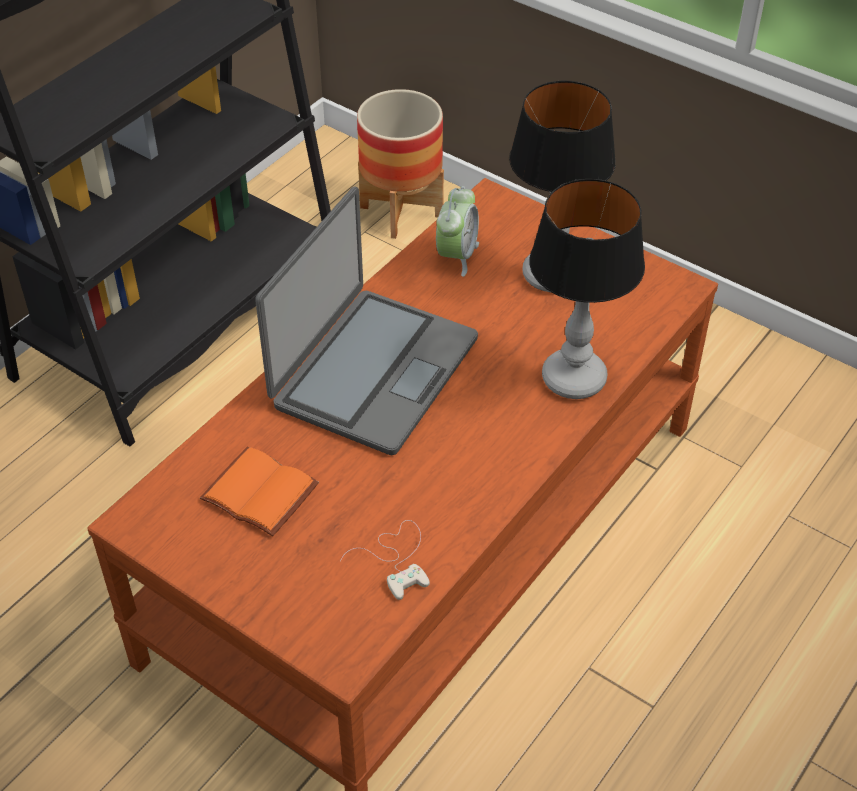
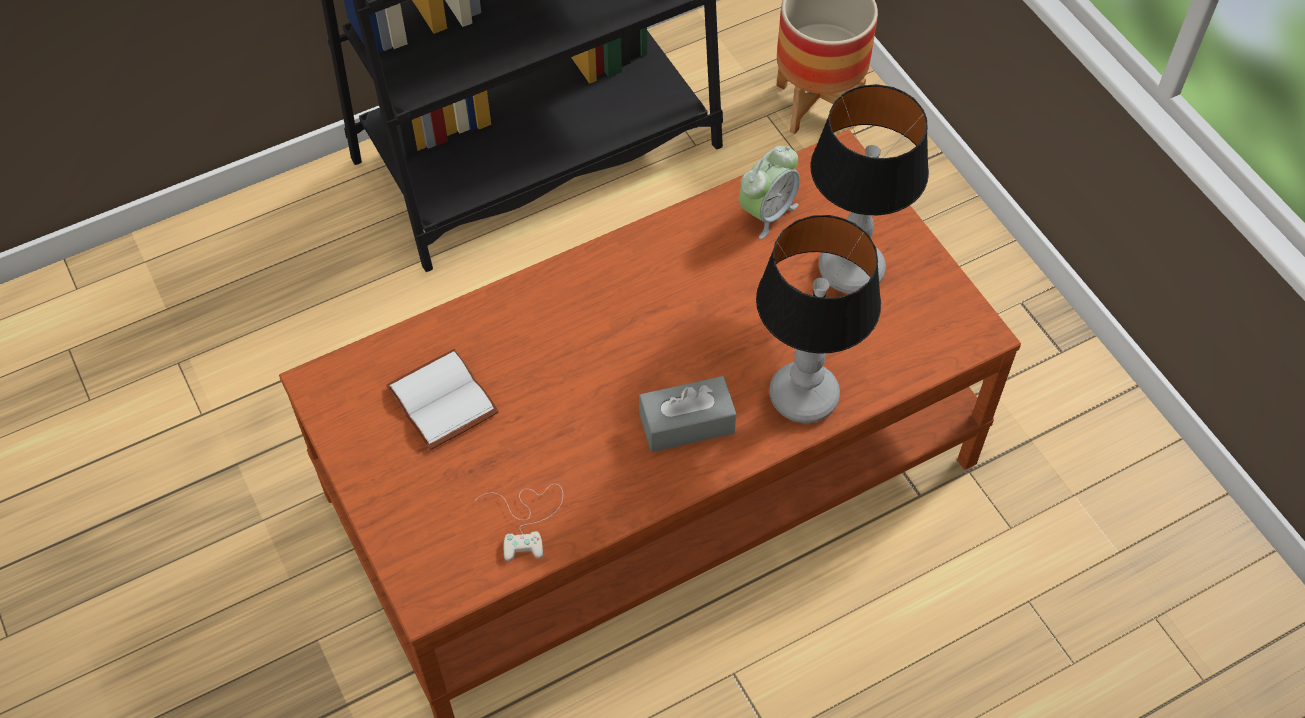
camera: 25 degrees right, 10 degrees up
orange book [200,447,319,536] -> white book [386,349,499,450]
laptop [255,187,478,455] -> none
none -> grey tissue box [639,376,736,452]

